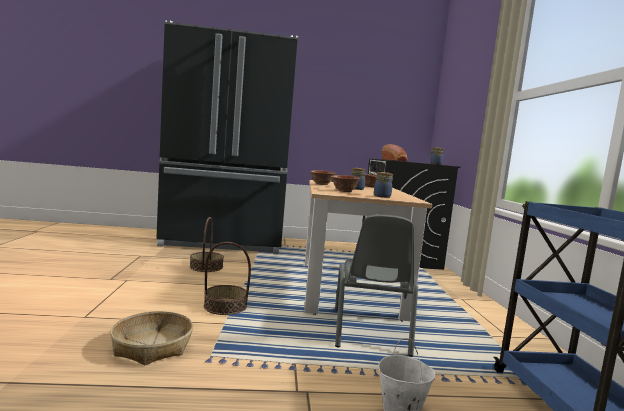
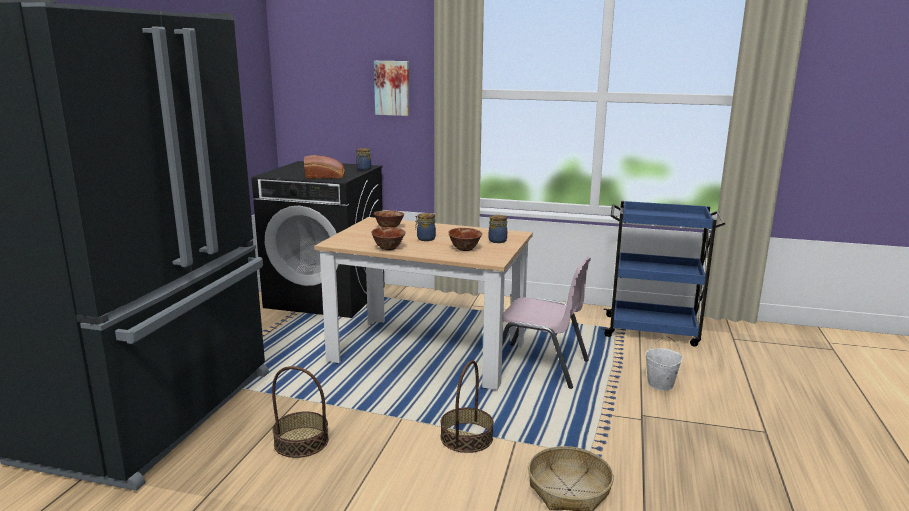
camera: 70 degrees left, 10 degrees up
grey chair [335,214,418,357] -> pink chair [502,256,591,389]
none -> picture [374,61,409,116]

